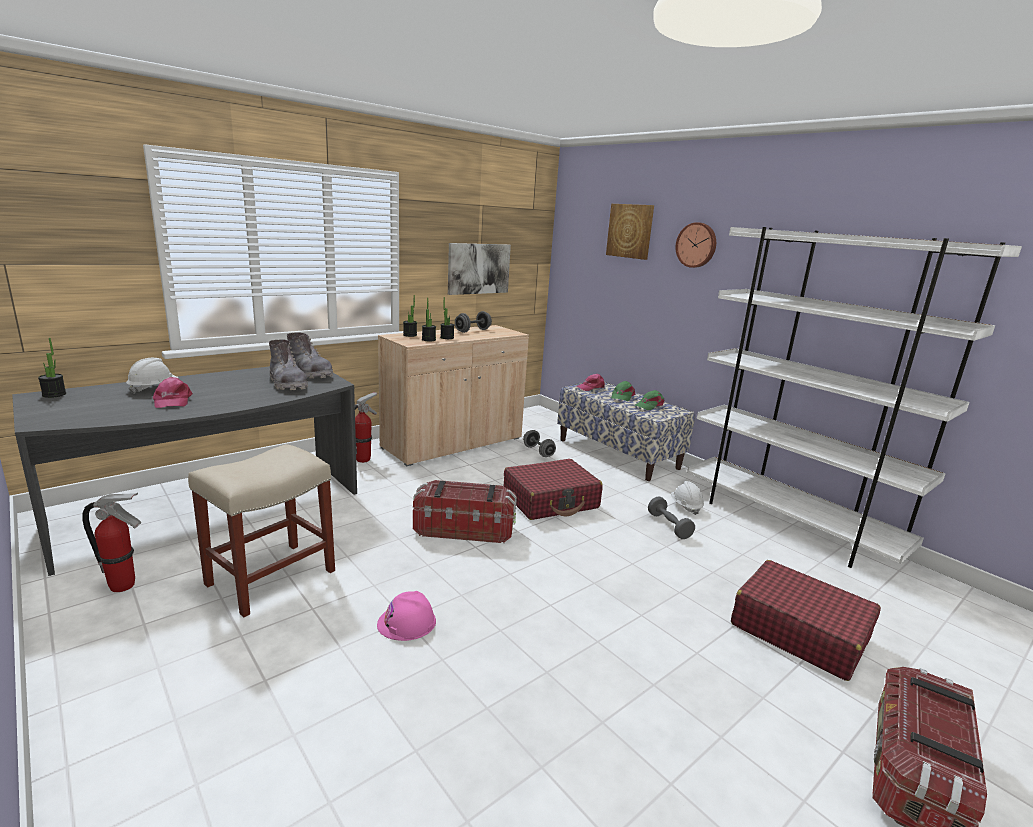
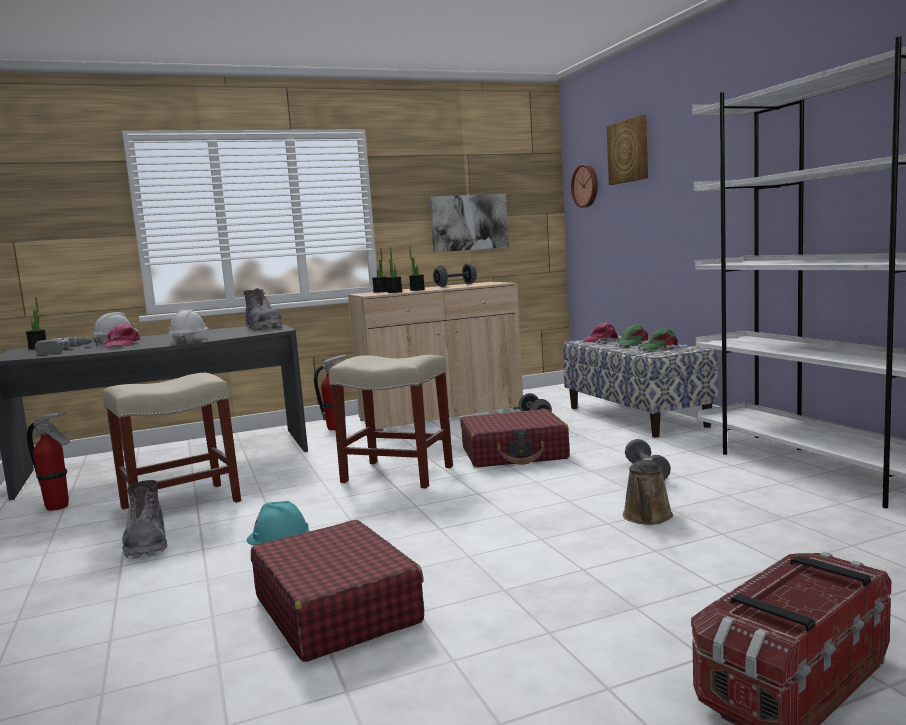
camera: 20 degrees right, 10 degrees down
grey boot [269,340,308,390] -> grey boot moved to [122,480,167,559]
pink hard hat [377,591,436,641] -> turquoise hard hat [247,501,310,545]
storage box [413,480,517,543] -> beige stool [329,355,453,488]
white hard hat [671,481,704,515] -> white hard hat moved to [169,310,209,343]
wall clock [676,222,716,268] -> wall clock moved to [571,165,598,208]
red suitcase [731,560,881,681] -> red suitcase moved to [251,520,424,662]
none -> power drill [35,337,93,354]
none -> brown watering can [623,458,673,525]

